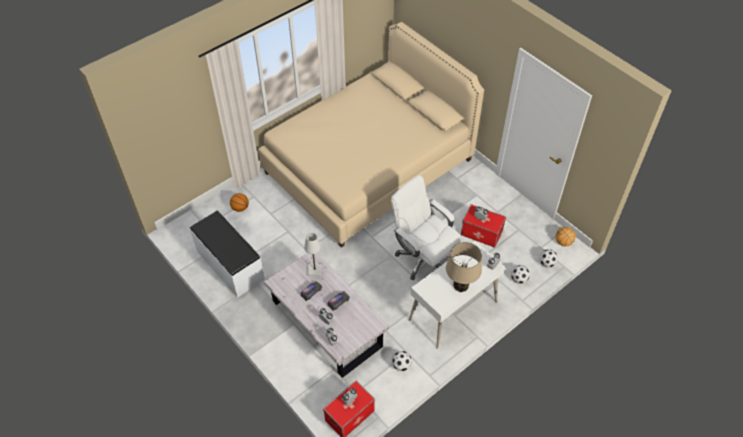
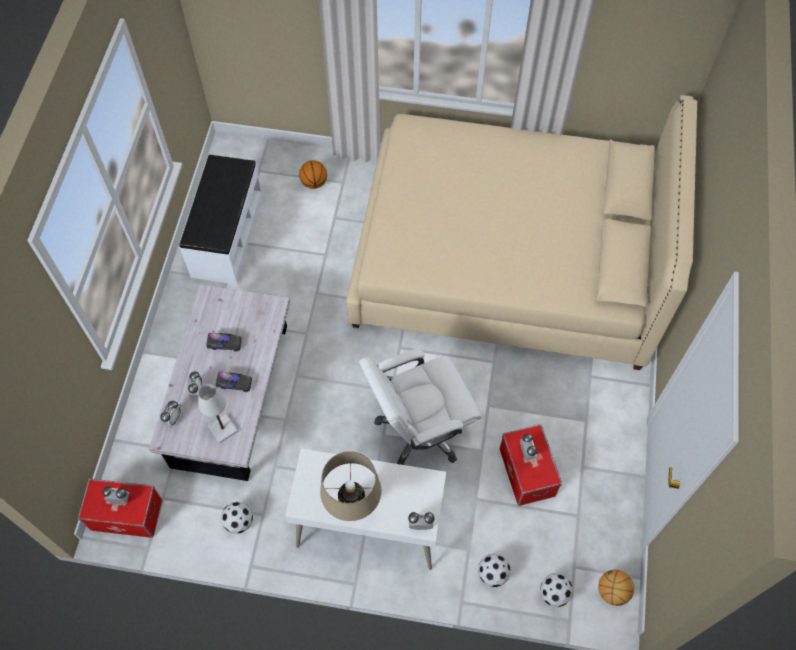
camera: 50 degrees right, 10 degrees up
white table lamp [304,233,322,276] -> white table lamp moved to [198,384,238,443]
white office chair [391,175,462,280] -> white office chair turned 120 degrees counterclockwise [359,349,482,465]

